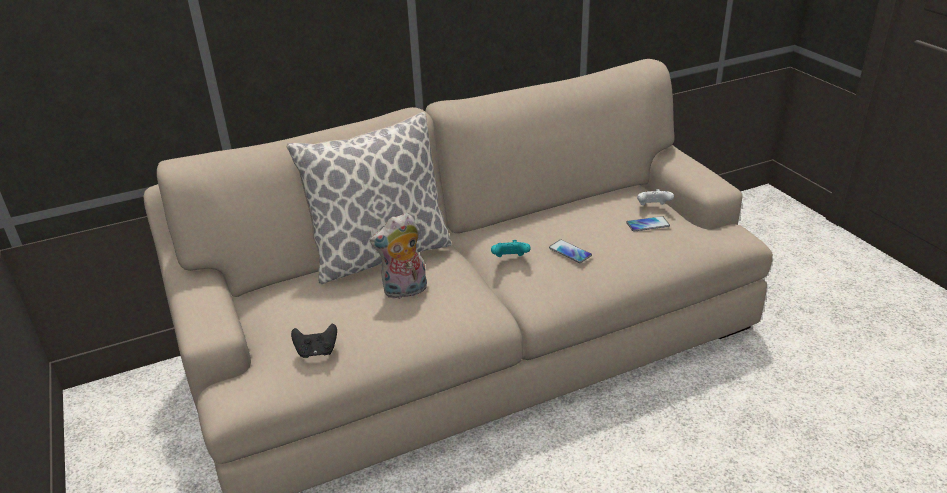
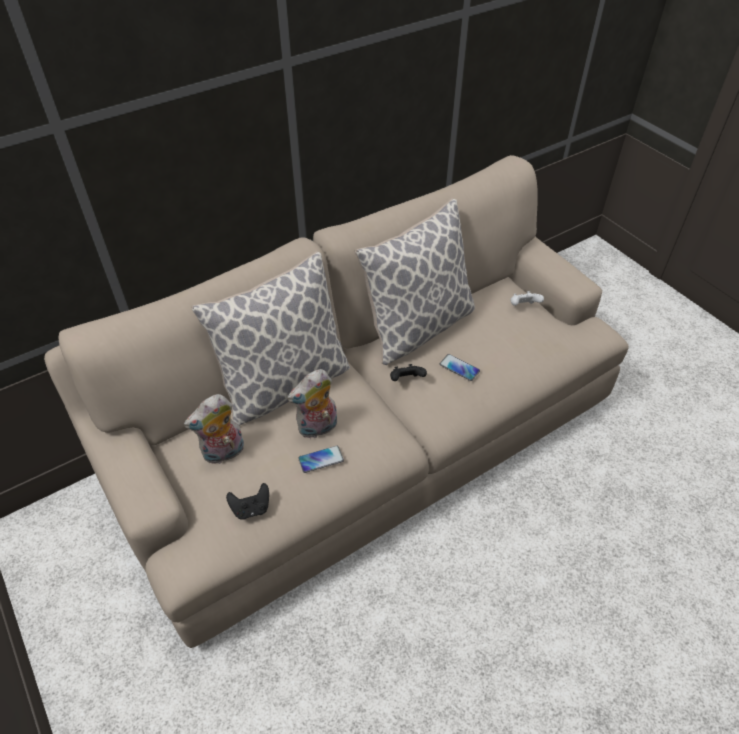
camera: 10 degrees left, 15 degrees up
turquoise game controller [491,240,531,257] -> black game controller [390,364,427,381]
phone [627,216,670,232] -> phone moved to [298,446,344,473]
none -> plush toy [184,394,244,464]
none -> pillow [355,198,475,365]

